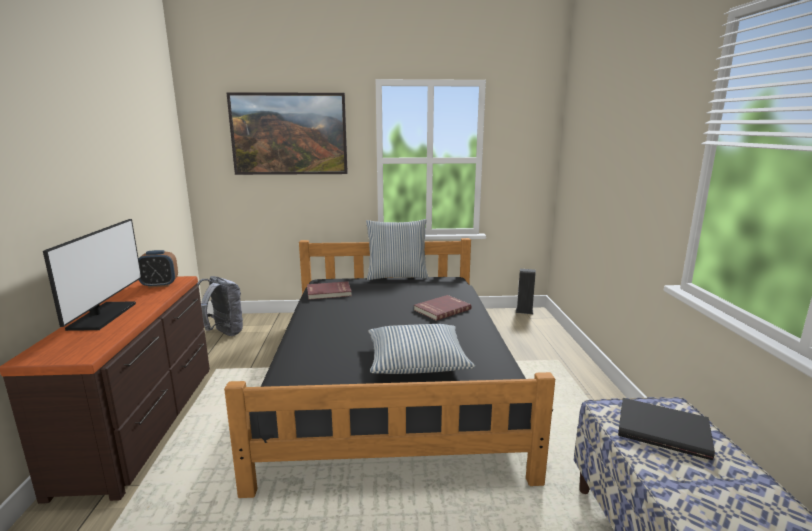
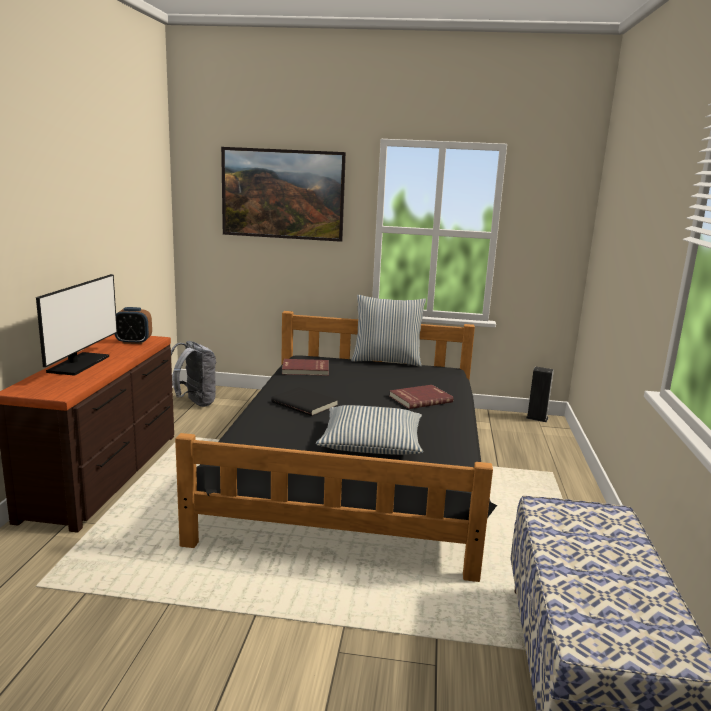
camera: 10 degrees right, 0 degrees up
black book [618,398,715,460] -> black book moved to [271,387,338,416]

